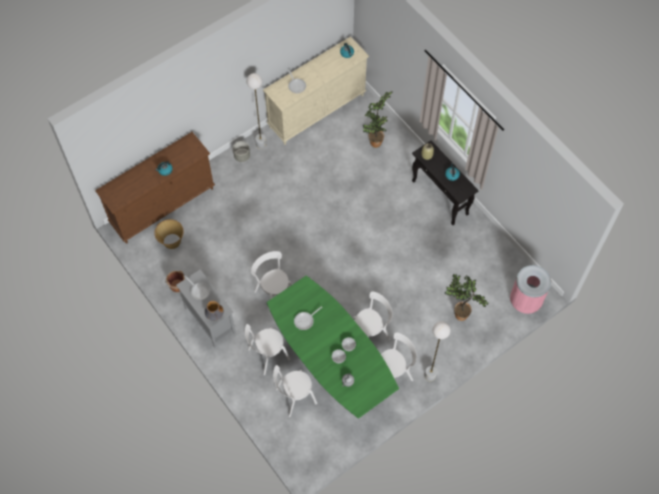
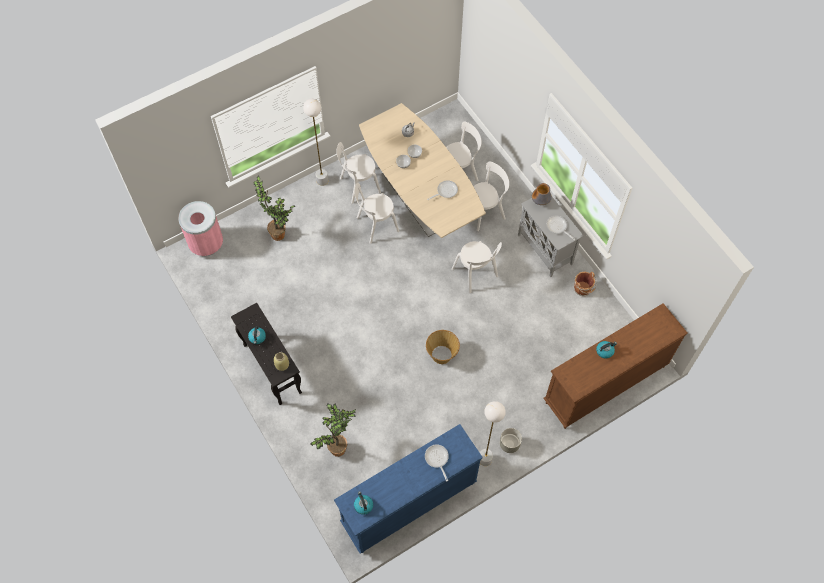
camera: 175 degrees left, 0 degrees up
basket [154,219,184,249] -> basket moved to [426,330,460,364]
beige dresser [263,36,369,145] -> blue dresser [334,424,483,553]
green dining table [267,276,399,419] -> beige dining table [359,103,486,238]

